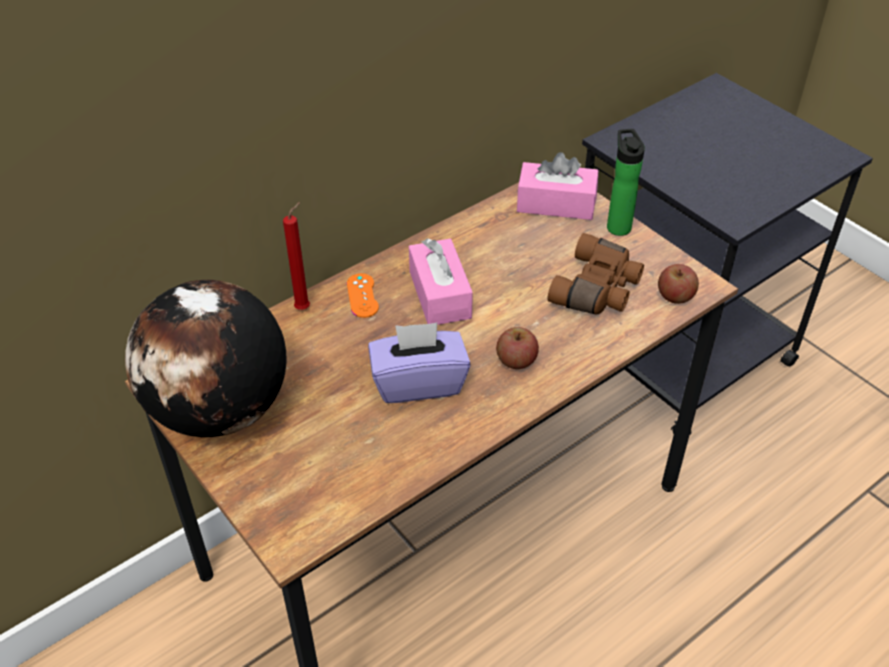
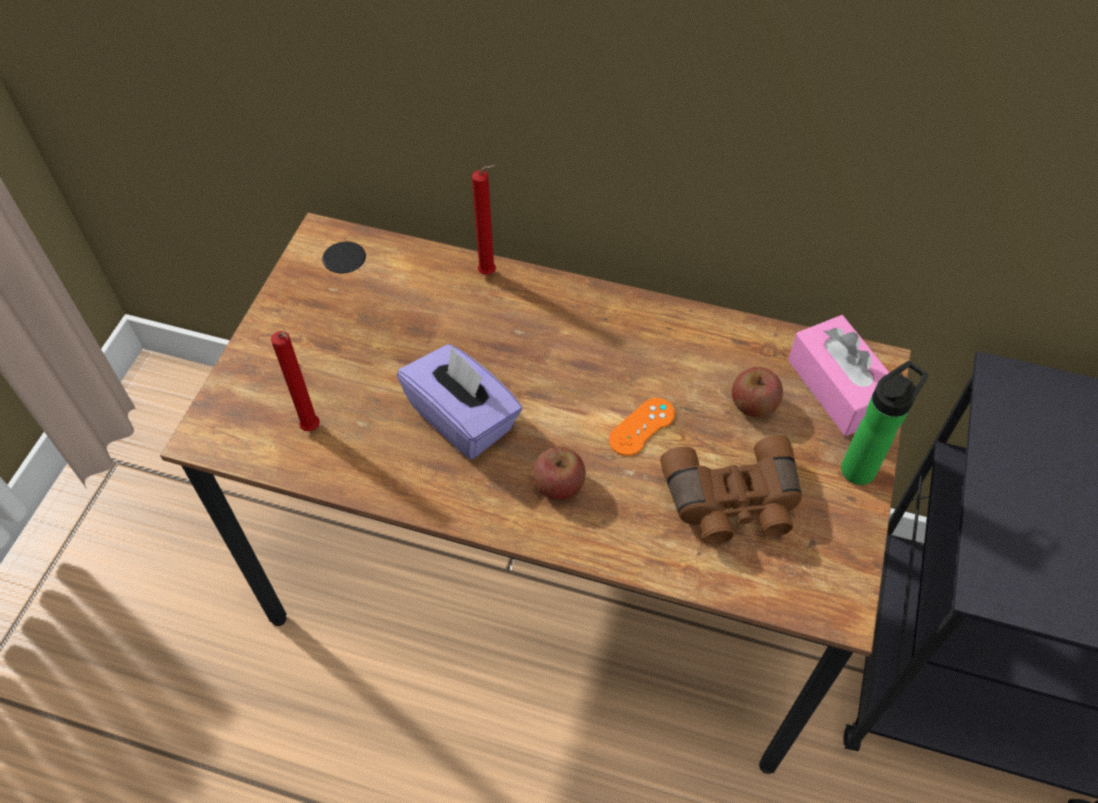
camera: 55 degrees right, 10 degrees up
globe [125,280,287,437] -> none
orange game controller [347,273,379,318] -> orange game controller moved to [609,398,675,456]
pink tissue box [409,239,473,325] -> none
apple [658,264,699,304] -> apple moved to [732,367,783,417]
none -> red candle [271,331,320,431]

